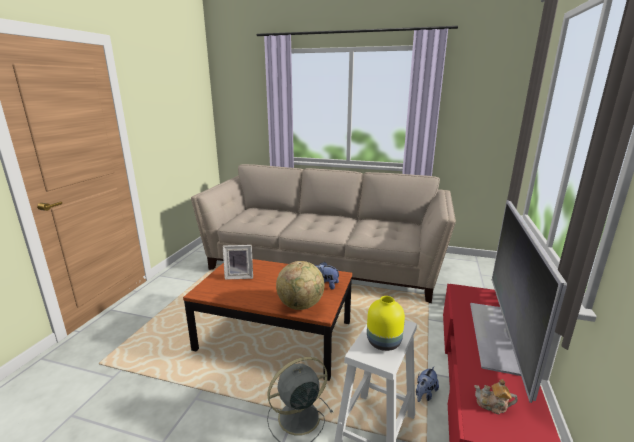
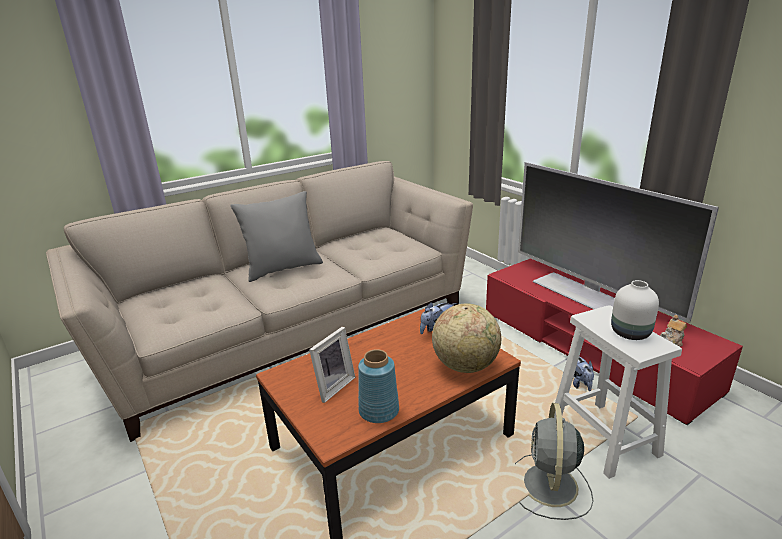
camera: 50 degrees left, 5 degrees up
yellow vase [367,296,405,351] -> white vase [611,280,659,340]
none -> grey pillow [231,191,323,282]
none -> blue vase [358,349,399,423]

